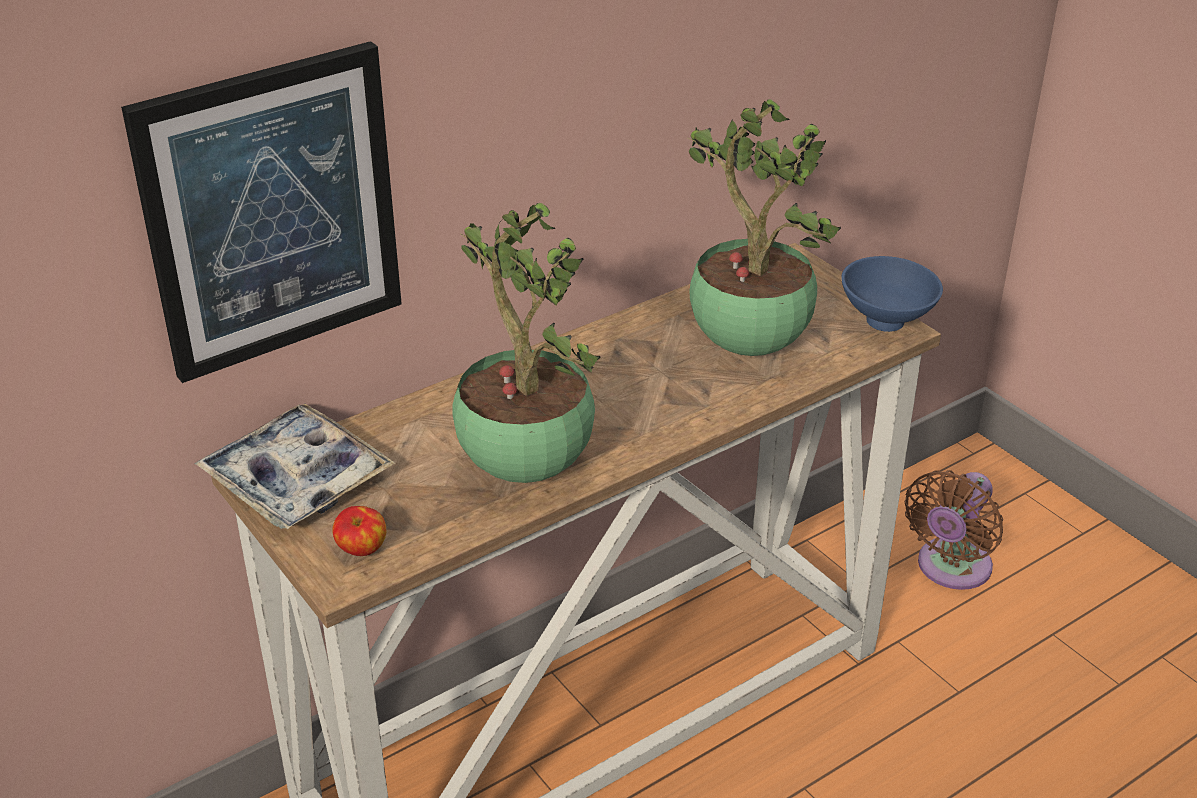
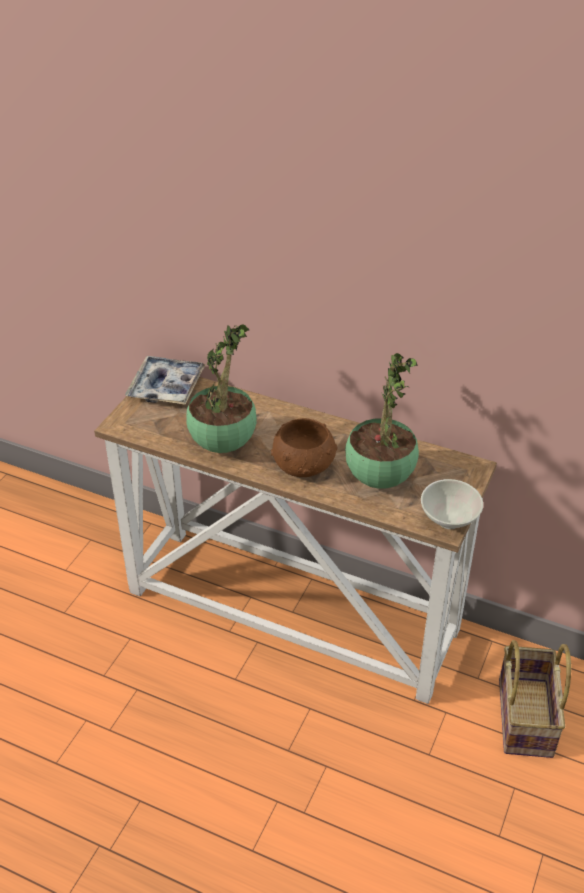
camera: 60 degrees right, 5 degrees up
picture [121,41,402,383] -> none
apple [333,506,386,556] -> none
blue bowl [841,256,943,332] -> white bowl [421,479,483,529]
brown fan [905,470,1003,590] -> basket [499,640,571,758]
none -> brown bowl [271,418,337,477]

